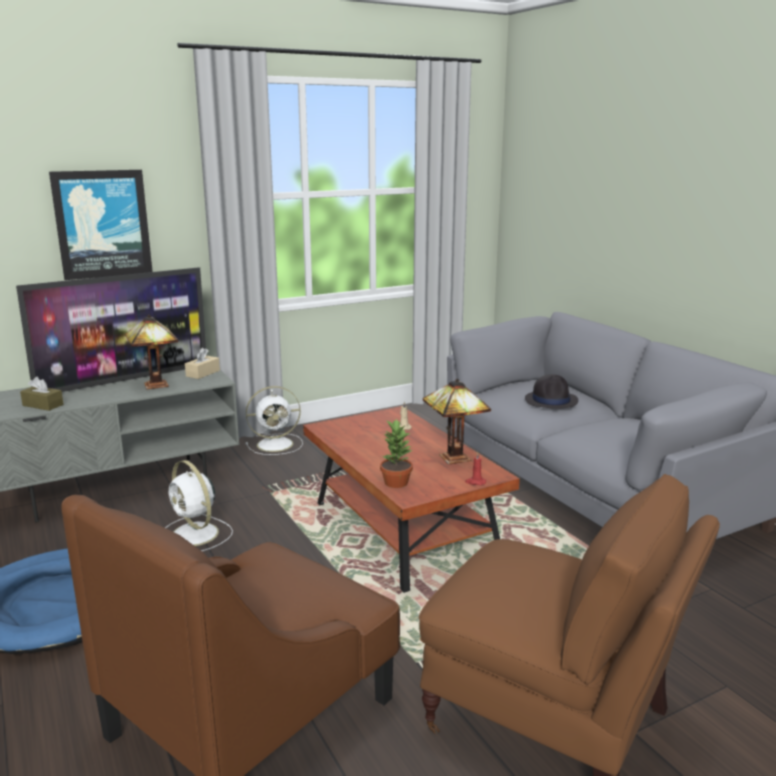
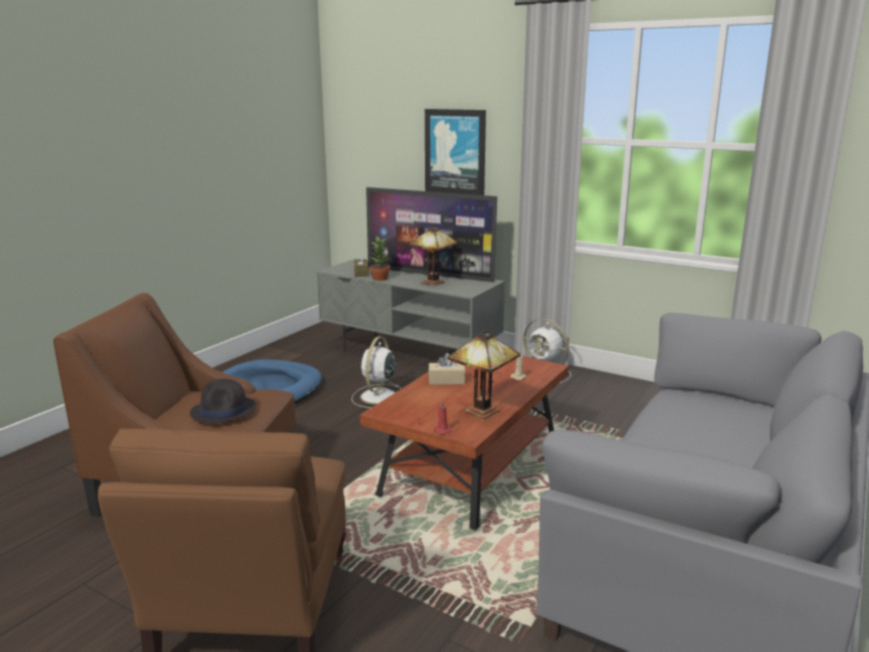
camera: 60 degrees right, 0 degrees up
beige tissue box [185,348,220,379] -> beige tissue box moved to [428,353,466,385]
potted plant [380,419,413,488] -> potted plant moved to [369,236,390,281]
black hat [525,374,578,409] -> black hat moved to [190,379,256,424]

